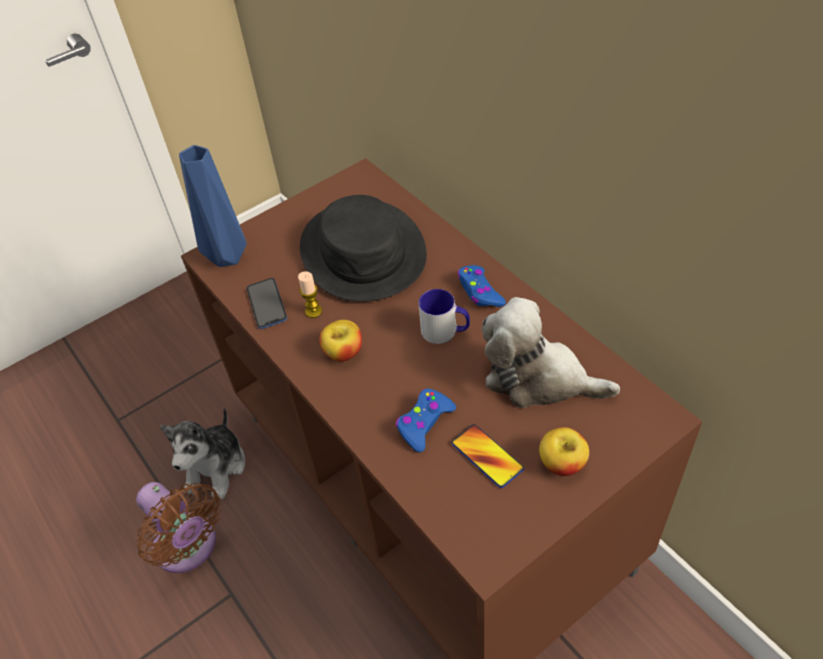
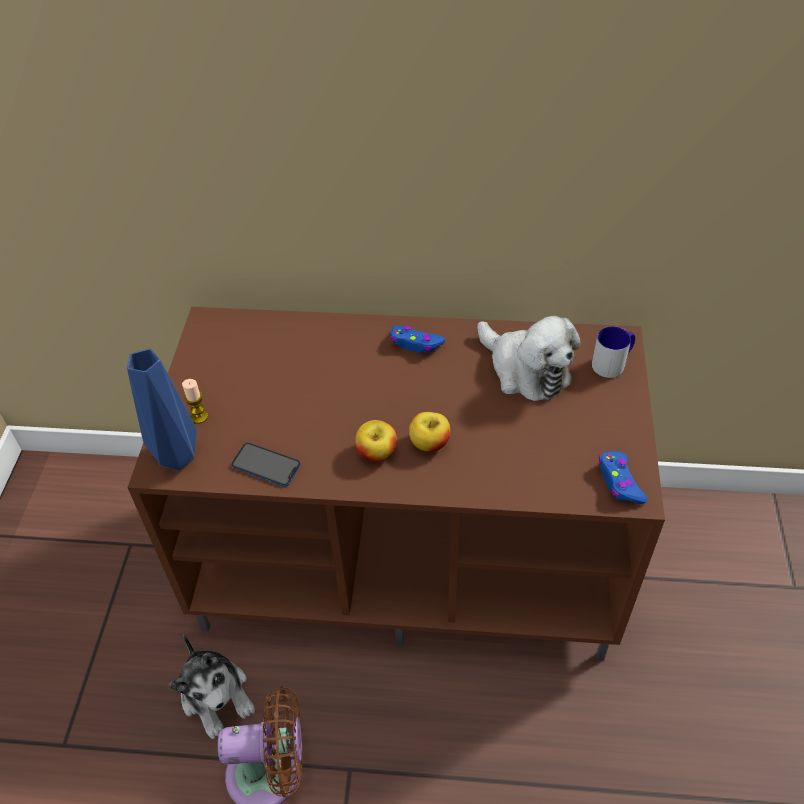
camera: 50 degrees left, 0 degrees up
candle [298,271,322,318] -> candle moved to [182,379,208,424]
black hat [300,195,427,302] -> none
blue game controller [396,389,456,452] -> blue game controller moved to [599,451,647,504]
mug [418,289,470,344] -> mug moved to [592,326,635,378]
phone [451,424,524,488] -> none
plush toy [482,297,620,408] -> plush toy turned 105 degrees counterclockwise [477,316,581,401]
apple [539,427,589,476] -> apple moved to [408,412,450,452]

